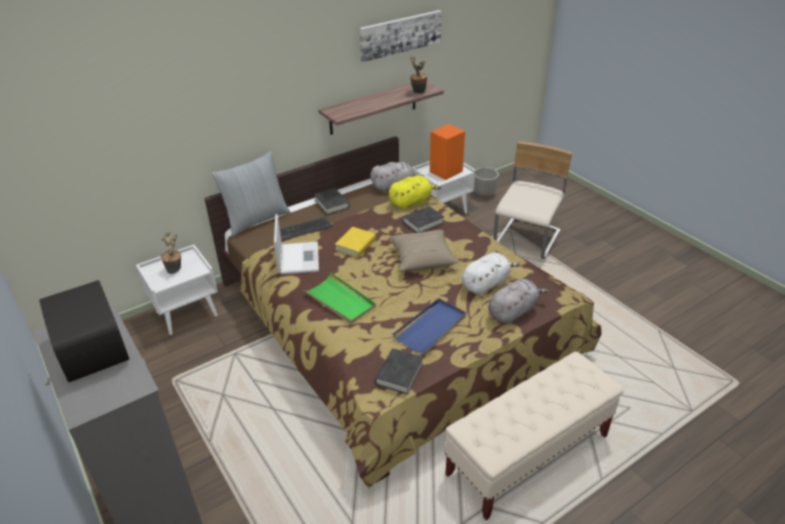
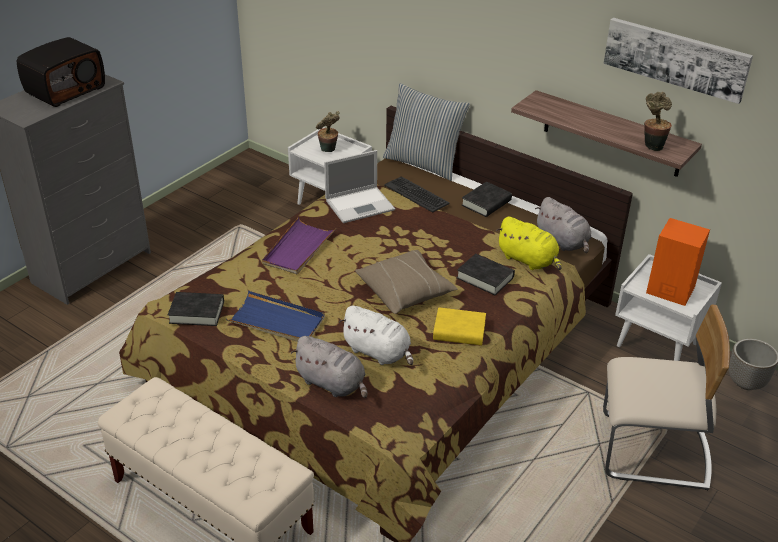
camera: 70 degrees right, 0 degrees up
green tray [303,273,376,324] -> purple tray [262,217,336,274]
yellow book [335,227,376,258] -> yellow book moved to [433,307,486,346]

